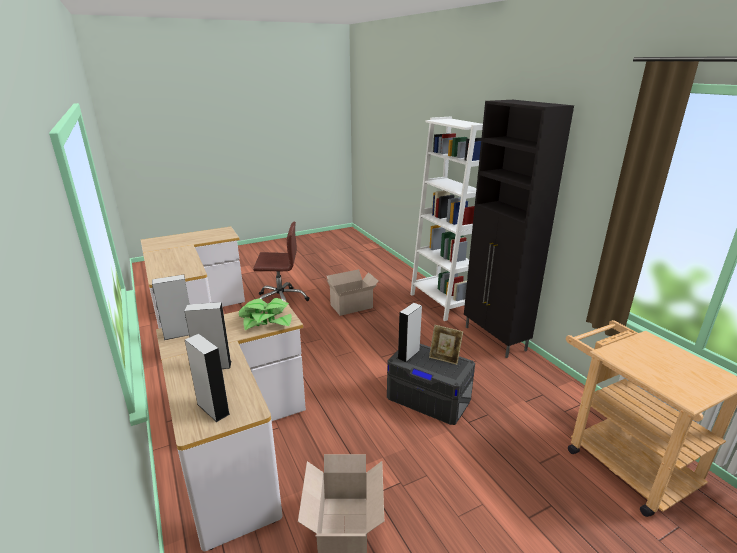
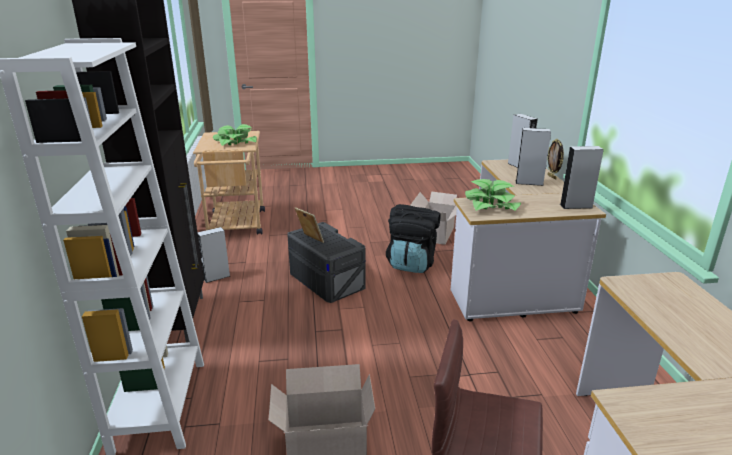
camera: 160 degrees left, 0 degrees up
grey speaker [398,303,422,362] -> grey speaker moved to [197,227,230,283]
none -> potted plant [213,124,257,146]
none -> black backpack [386,204,441,273]
none -> picture frame [547,139,564,180]

